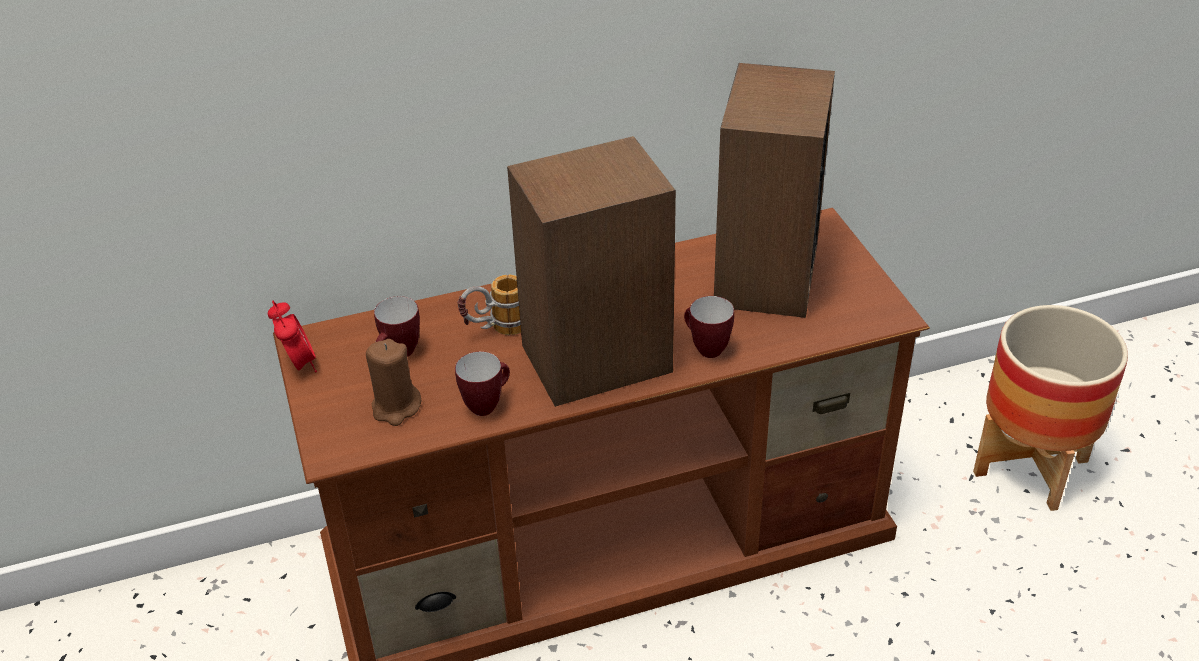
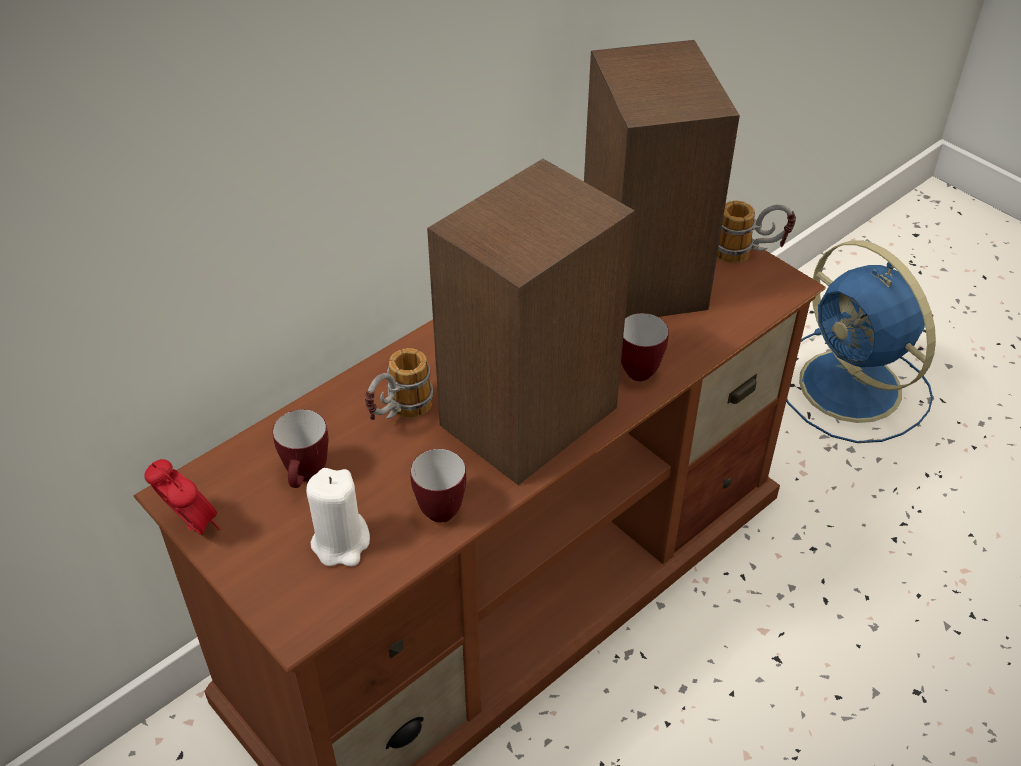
camera: 25 degrees left, 5 degrees up
brown candle [366,339,421,426] -> white candle [306,468,370,566]
planter [973,305,1128,511] -> blue fan [786,240,936,443]
none -> mug [717,201,796,263]

